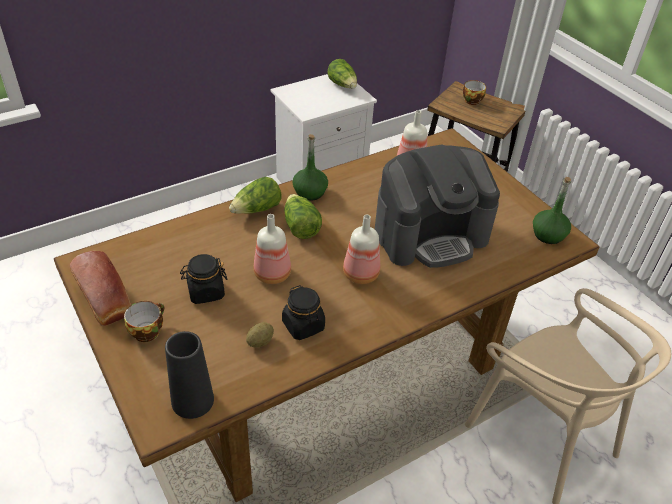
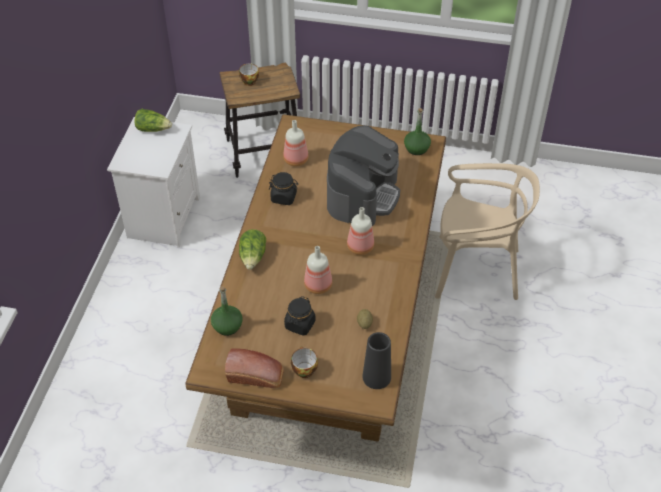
camera: 45 degrees left, 5 degrees up
black jar [282,285,325,340] -> black jar moved to [269,172,299,205]
lettuce [284,194,322,239] -> none
green bottle [293,134,328,201] -> green bottle moved to [211,287,243,336]

